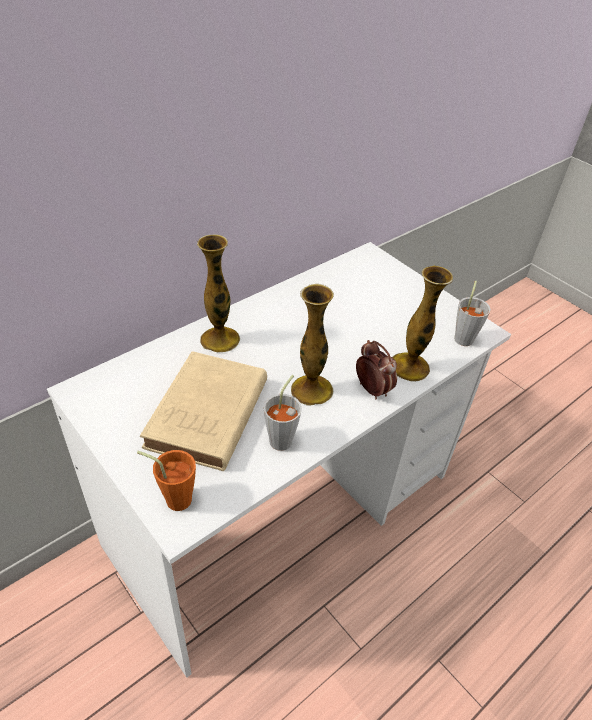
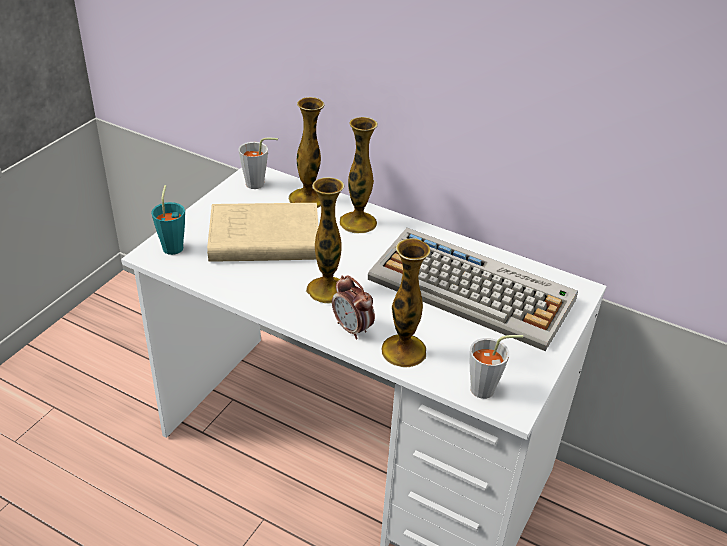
camera: 70 degrees right, 5 degrees down
orange cup [137,450,196,511] -> turquoise cup [151,185,185,255]
grey cup [263,375,302,451] -> grey cup moved to [238,138,278,189]
alarm clock [356,340,397,400] -> alarm clock turned 105 degrees clockwise [332,275,375,339]
none -> vase [288,97,325,208]
none -> keyboard [368,228,578,351]

